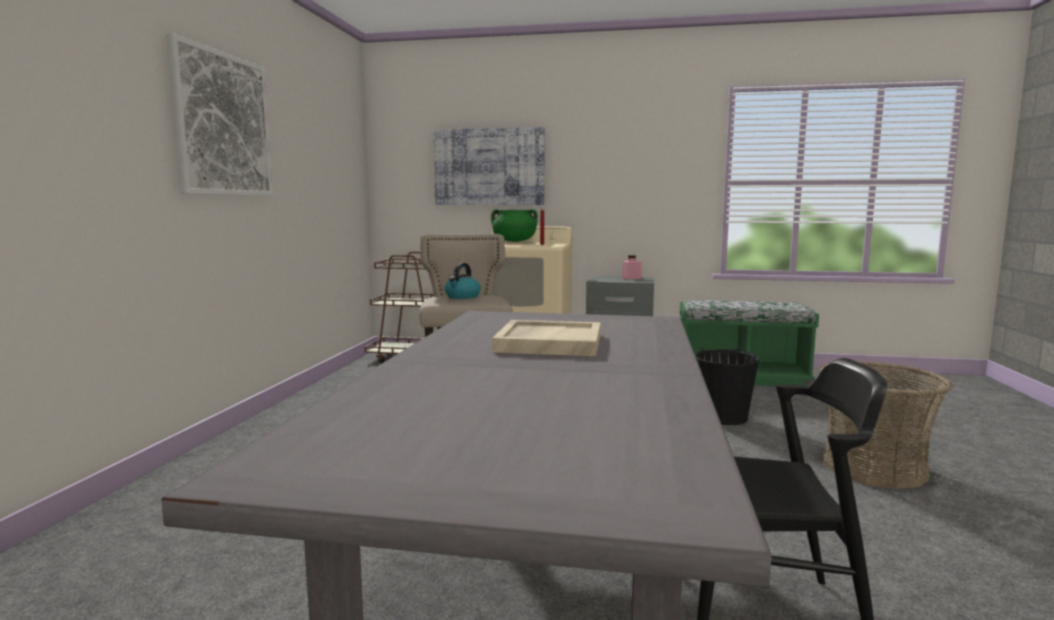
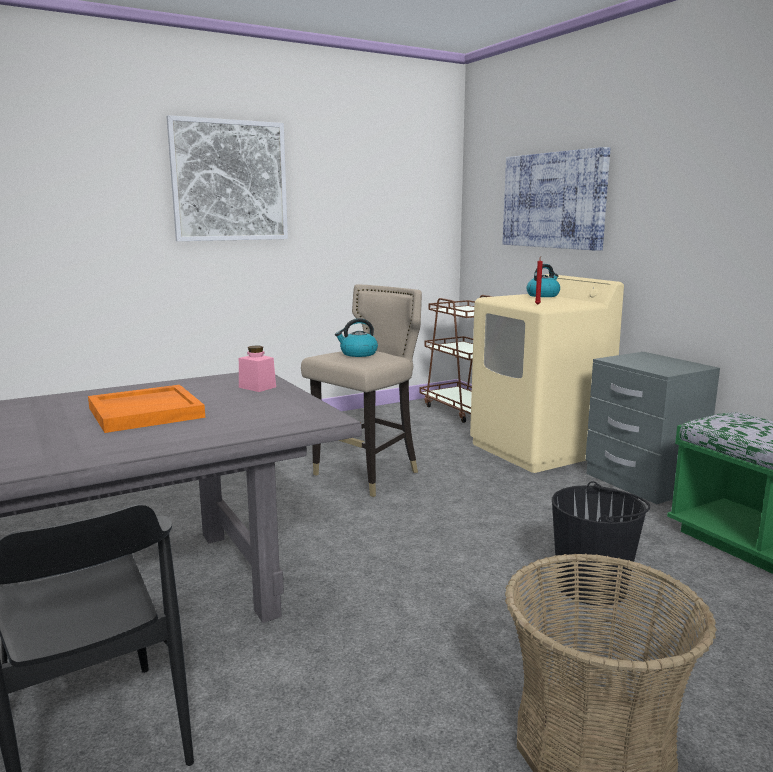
camera: 50 degrees right, 5 degrees up
green cooking pot [491,209,538,242] -> kettle [527,264,560,297]
beige tray [492,320,601,356] -> orange tray [88,385,205,433]
pink jar [622,255,642,279] -> pink jar moved to [239,345,276,392]

